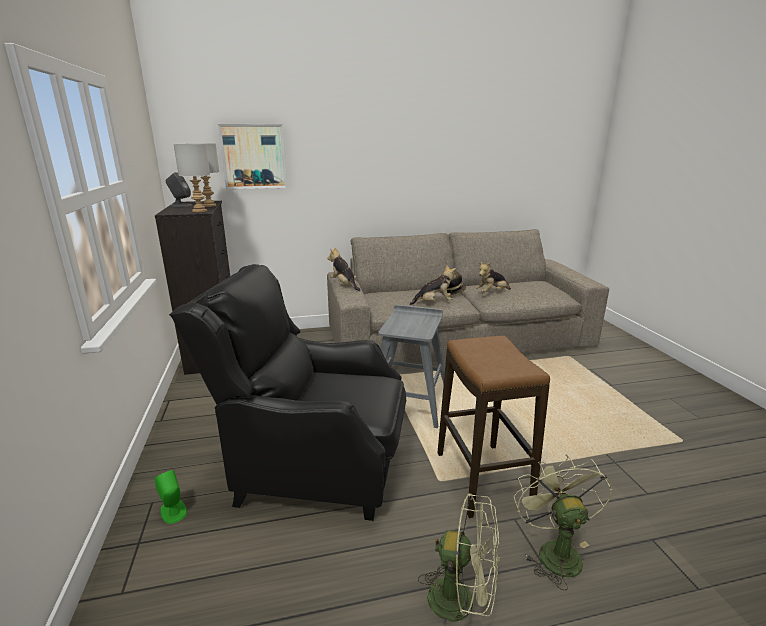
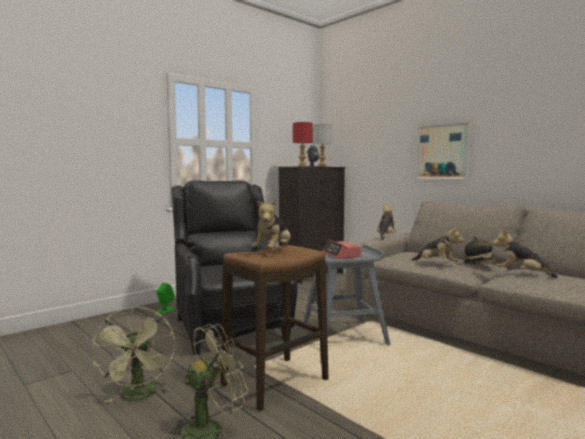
camera: 60 degrees right, 15 degrees down
grey table lamp [174,144,210,212] -> red table lamp [293,122,313,167]
picture [218,124,287,189] -> picture moved to [417,122,471,179]
none -> plush toy [252,199,291,249]
none -> alarm clock [322,240,362,259]

